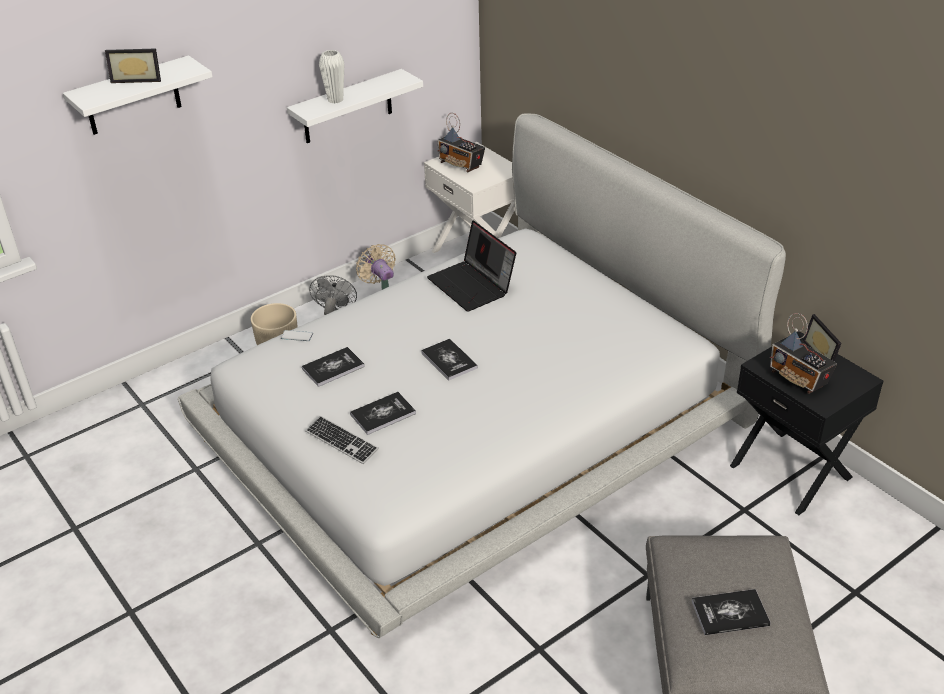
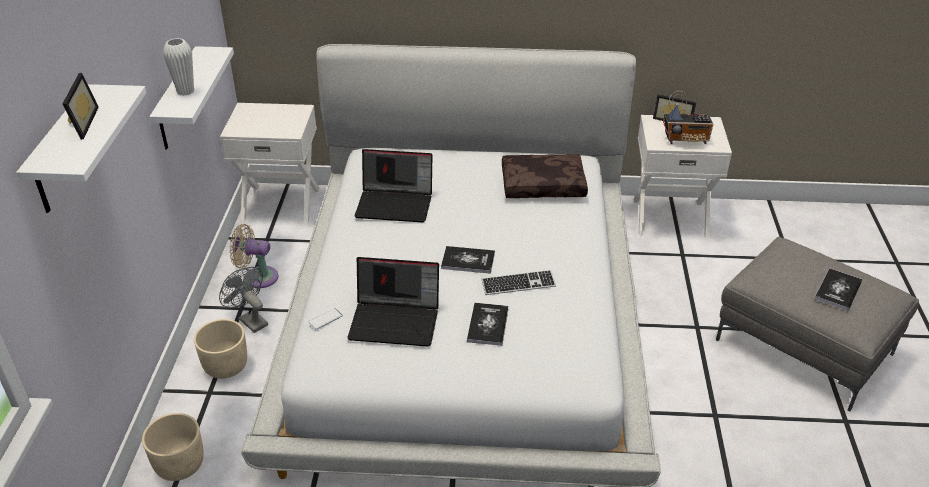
camera: 50 degrees left, 0 degrees up
picture frame [105,48,161,83] -> picture frame turned 45 degrees counterclockwise [63,73,99,140]
book [302,347,365,387] -> laptop [347,257,439,347]
keyboard [306,416,379,464] -> keyboard moved to [482,270,556,295]
radio [437,113,485,172] -> none
black nightstand [730,331,883,515] -> white nightstand [634,115,732,239]
none -> beige planter [142,413,204,481]
none -> brown pillow [502,154,588,198]

